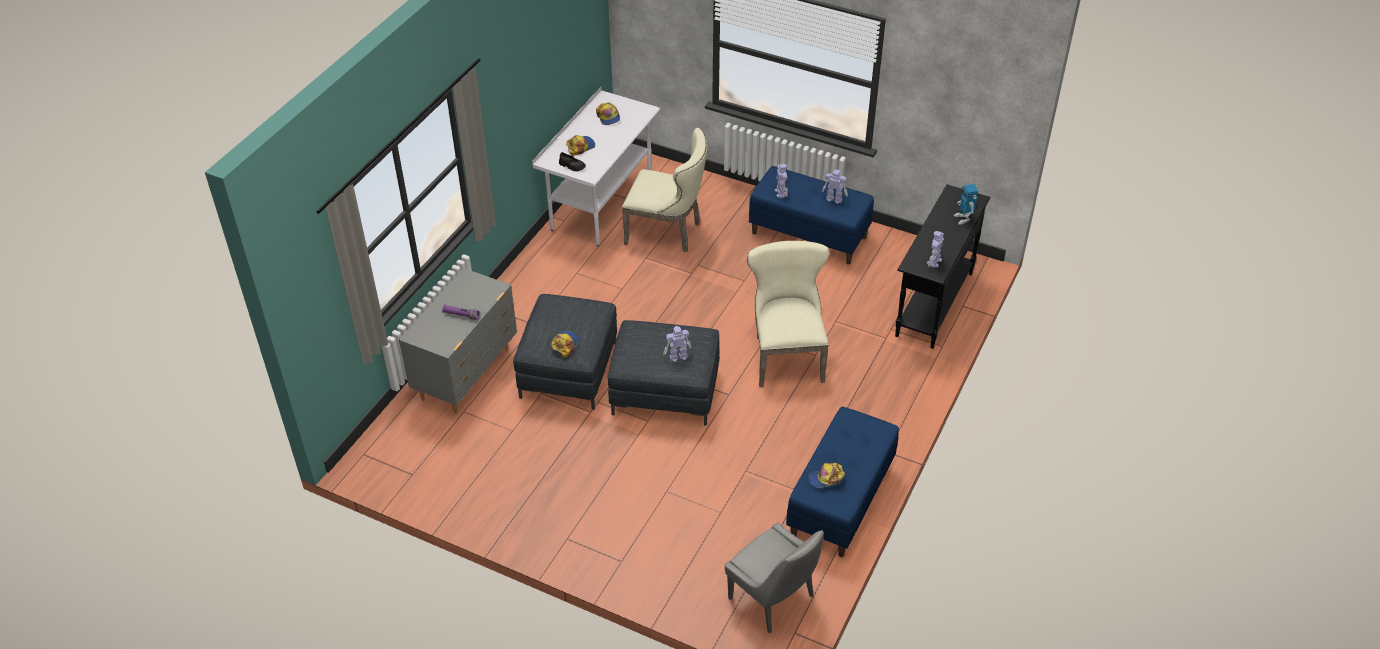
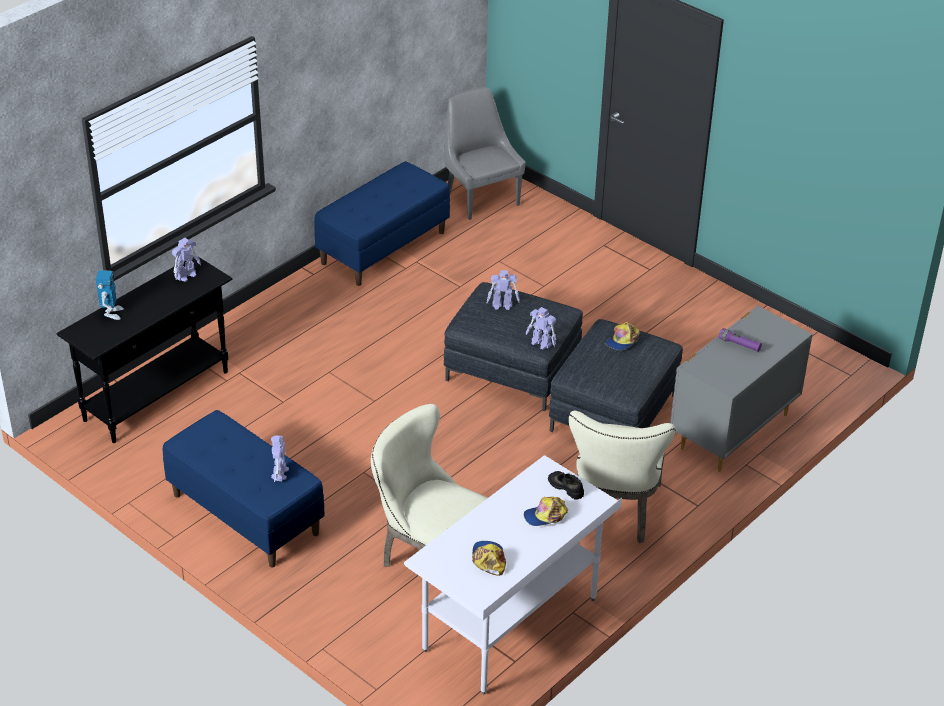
camera: 165 degrees left, 5 degrees down
beige chair [747,241,829,388] -> beige chair moved to [569,411,675,543]
cap [808,463,845,488] -> none
toy robot [822,169,848,204] -> toy robot moved to [526,307,556,350]

